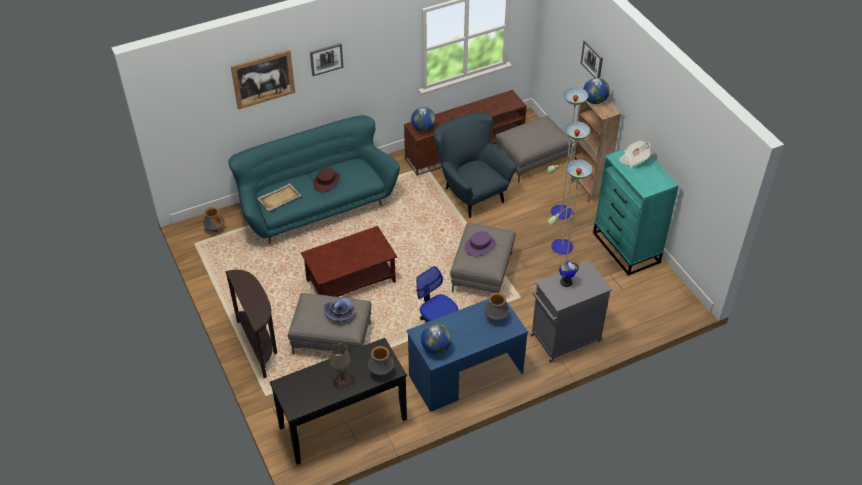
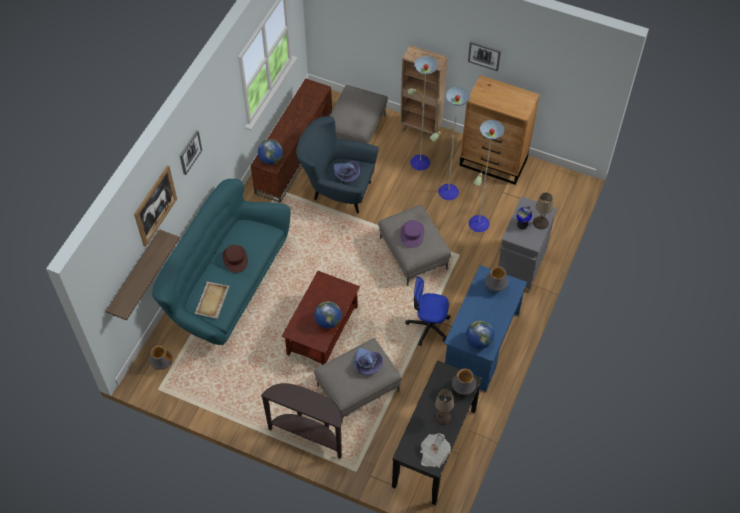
camera: 40 degrees left, 10 degrees up
picture [581,40,603,78] -> picture moved to [468,41,501,71]
globe [583,78,610,104] -> globe moved to [314,301,342,329]
turquoise dresser [593,148,679,276] -> brown dresser [459,75,540,185]
newspaper [619,140,651,168] -> newspaper moved to [420,433,451,468]
none -> shelf [106,229,180,321]
none -> purple hat [333,161,360,182]
none -> beige table lamp [533,192,553,229]

